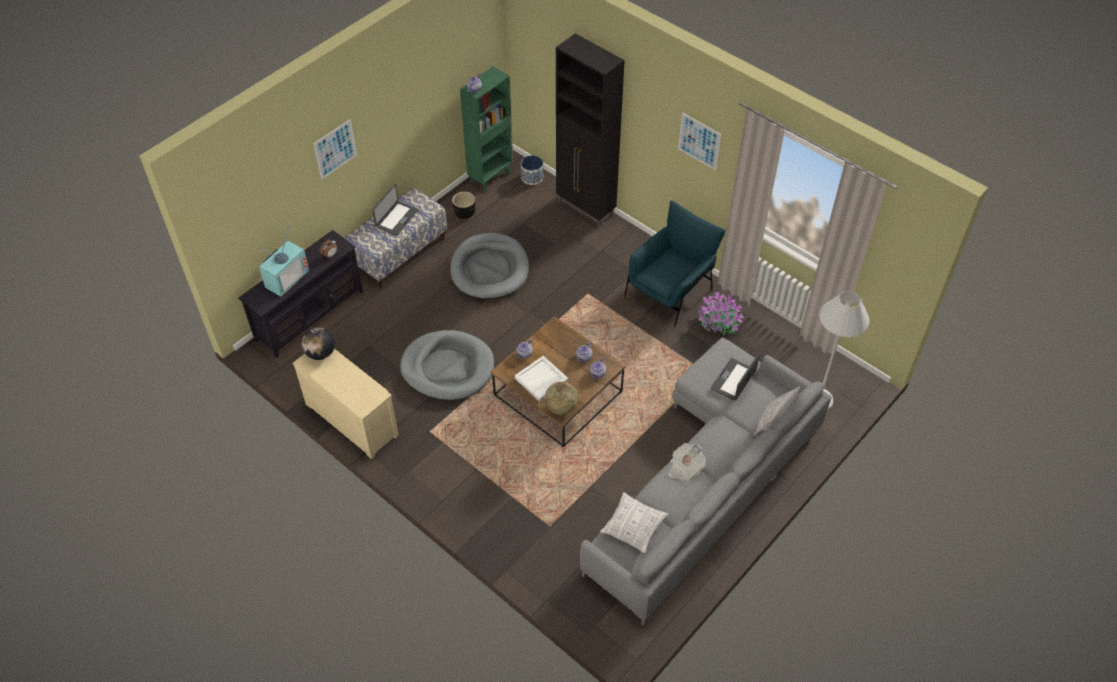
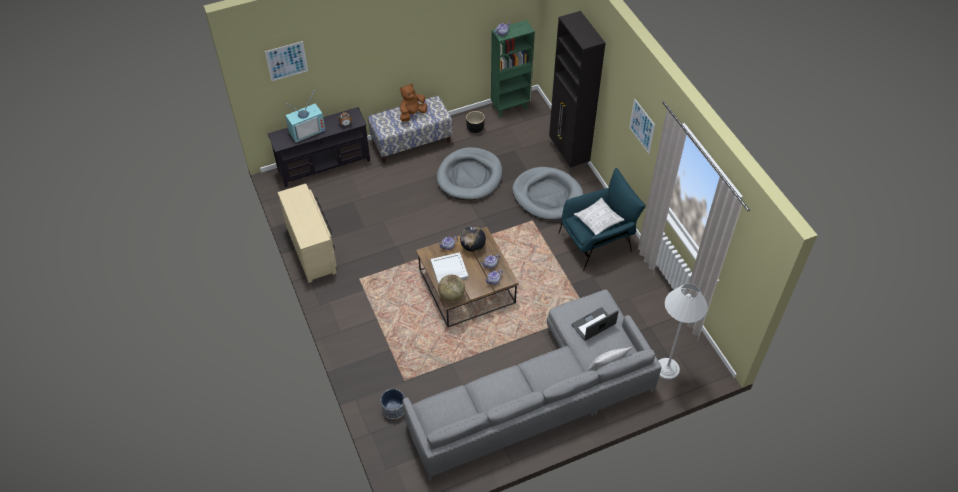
camera: 25 degrees right, 0 degrees up
globe [302,327,335,360] -> globe moved to [460,226,486,252]
picture [313,119,357,180] -> picture moved to [265,41,308,81]
laptop [372,184,419,236] -> brown plush toy [400,84,427,122]
grey dog bed [400,330,494,401] -> grey dog bed moved to [512,167,584,220]
planter [521,155,543,185] -> planter moved to [381,389,404,419]
pillow [600,492,668,553] -> pillow moved to [574,198,624,235]
newspaper [668,443,706,482] -> none
potted plant [698,292,744,335] -> none

